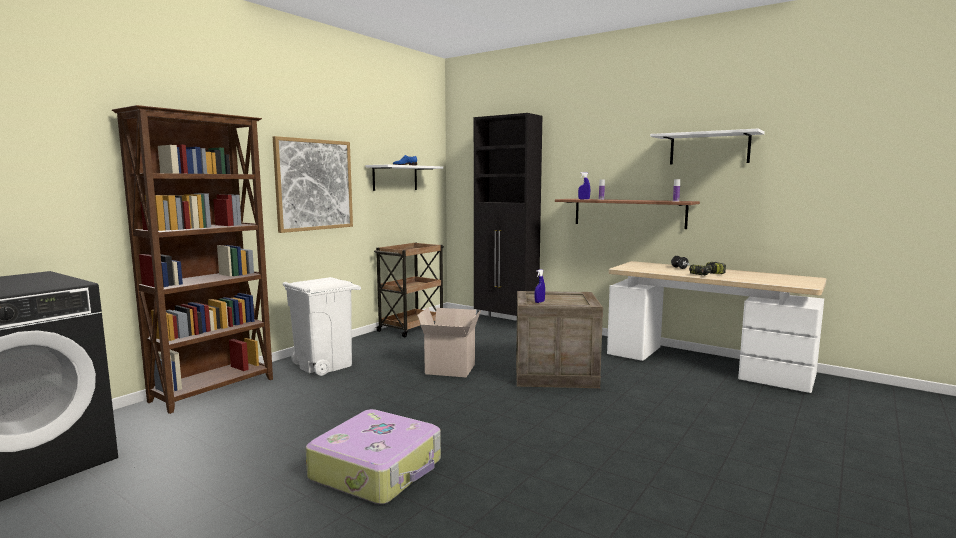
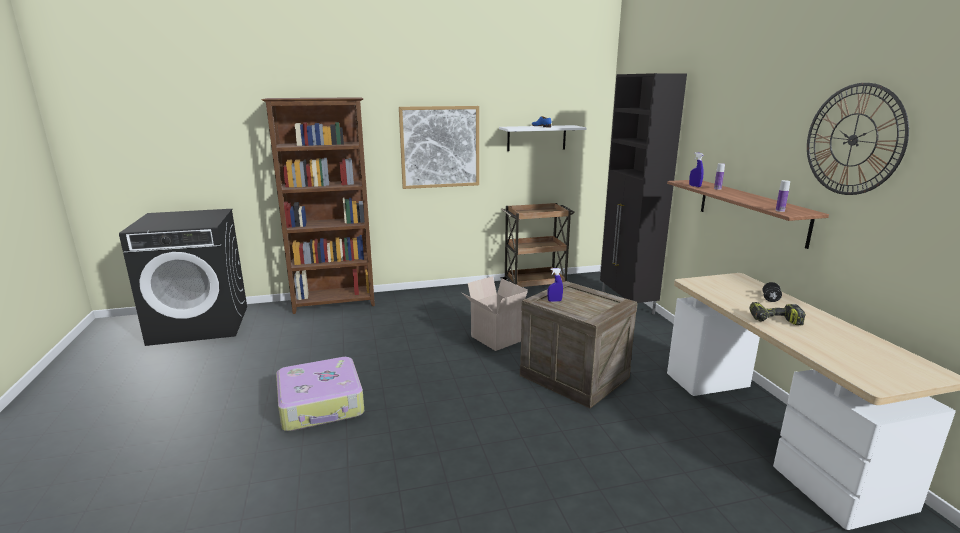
camera: 40 degrees right, 10 degrees up
white trash can [283,277,361,376] -> none
white shelf [650,129,765,164] -> wall clock [807,83,909,195]

